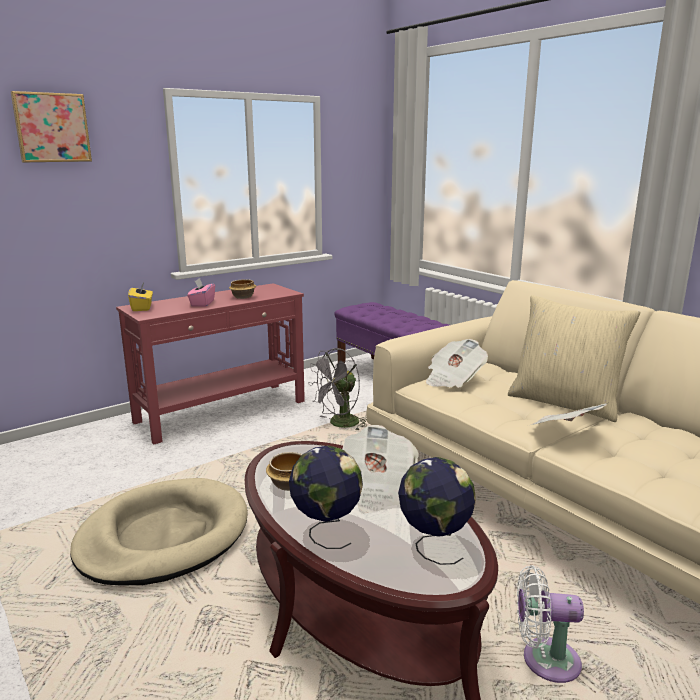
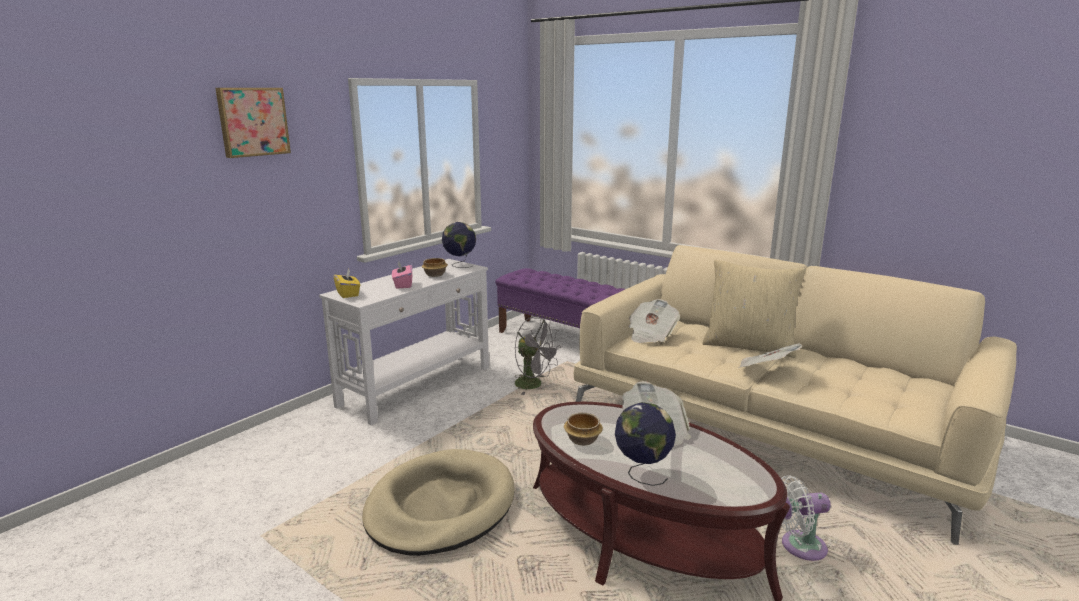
camera: 15 degrees left, 0 degrees up
red console table [116,283,305,444] -> white console table [319,259,489,425]
grey fan [308,348,367,431] -> grey fan turned 90 degrees counterclockwise [514,316,561,395]
globe [398,457,476,565] -> globe moved to [442,222,476,268]

